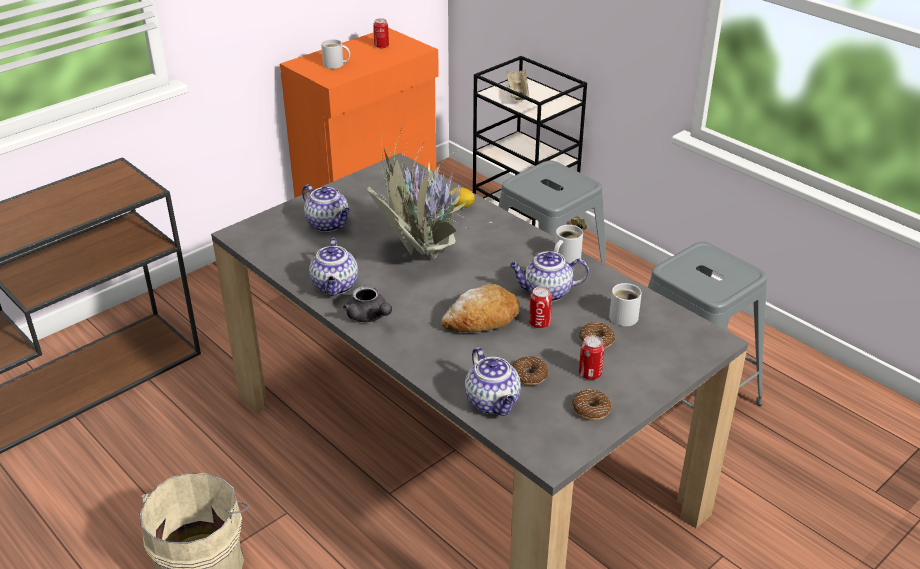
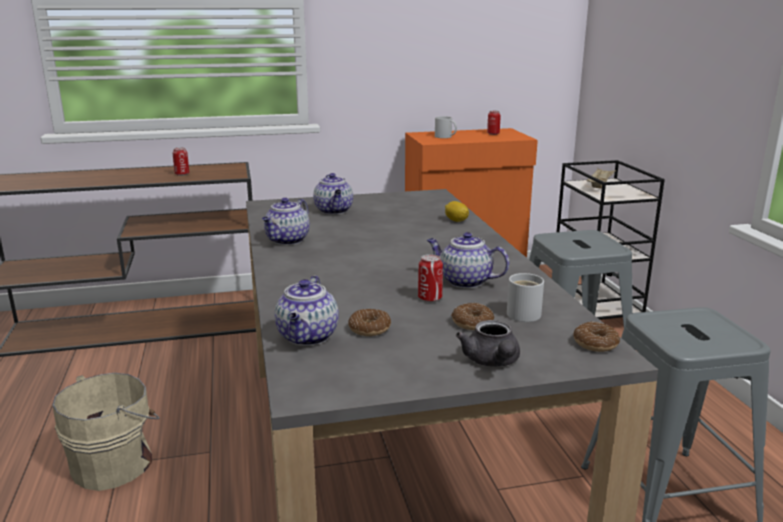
camera: 30 degrees right, 15 degrees down
grey teapot [343,286,392,322] -> grey teapot moved to [456,320,520,367]
potted plant [367,129,492,260] -> none
bread [441,284,520,332] -> none
white mug [554,225,583,263] -> none
donut [572,389,611,421] -> donut moved to [573,322,620,352]
can [579,335,605,380] -> can moved to [173,148,189,176]

